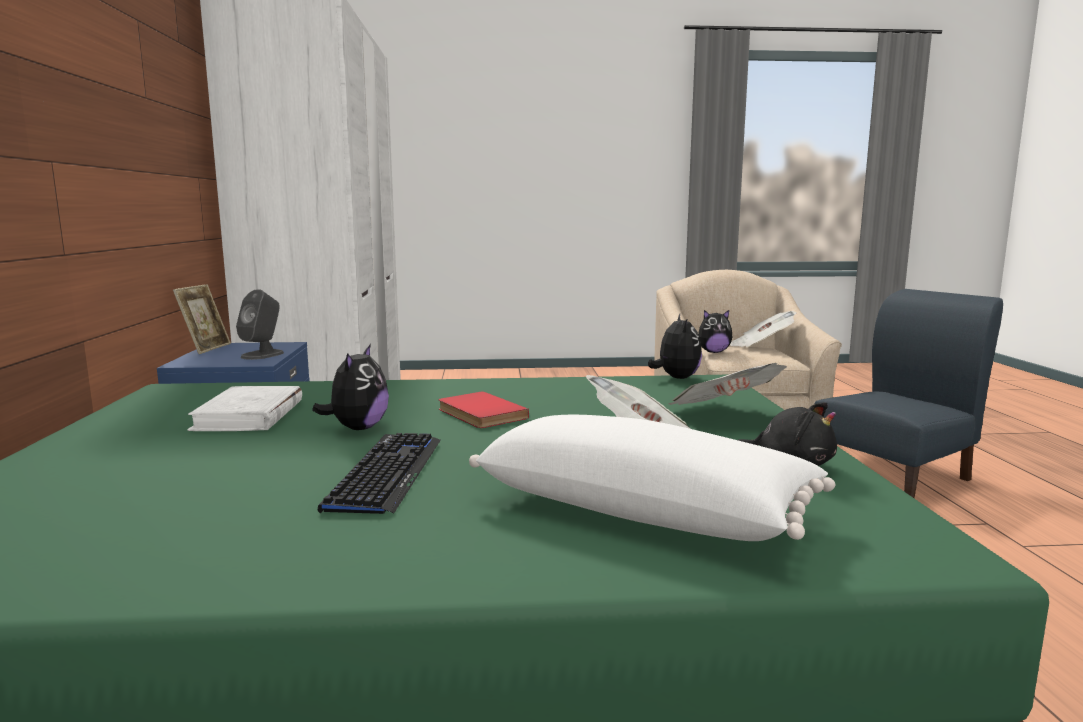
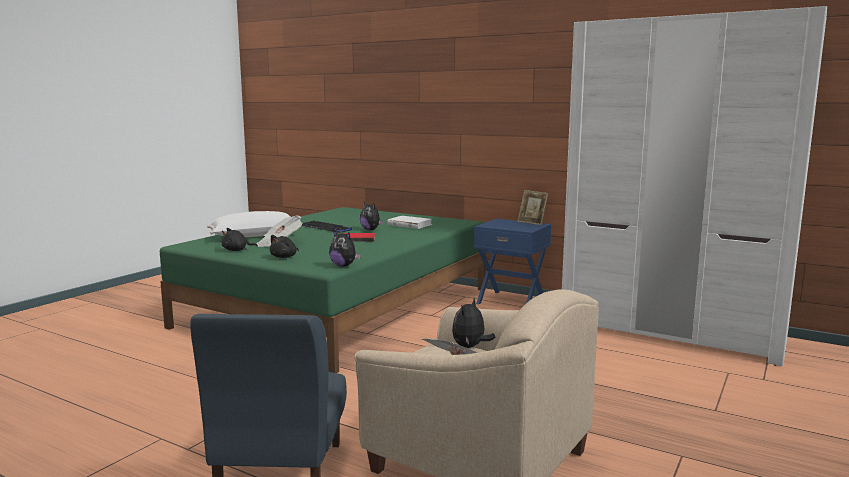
camera: 125 degrees right, 0 degrees up
grey speaker [236,289,284,360] -> none
newspaper [668,363,787,405] -> black plush toy [270,235,299,258]

